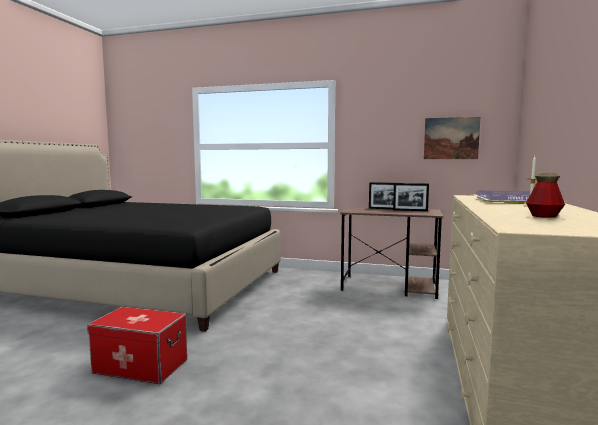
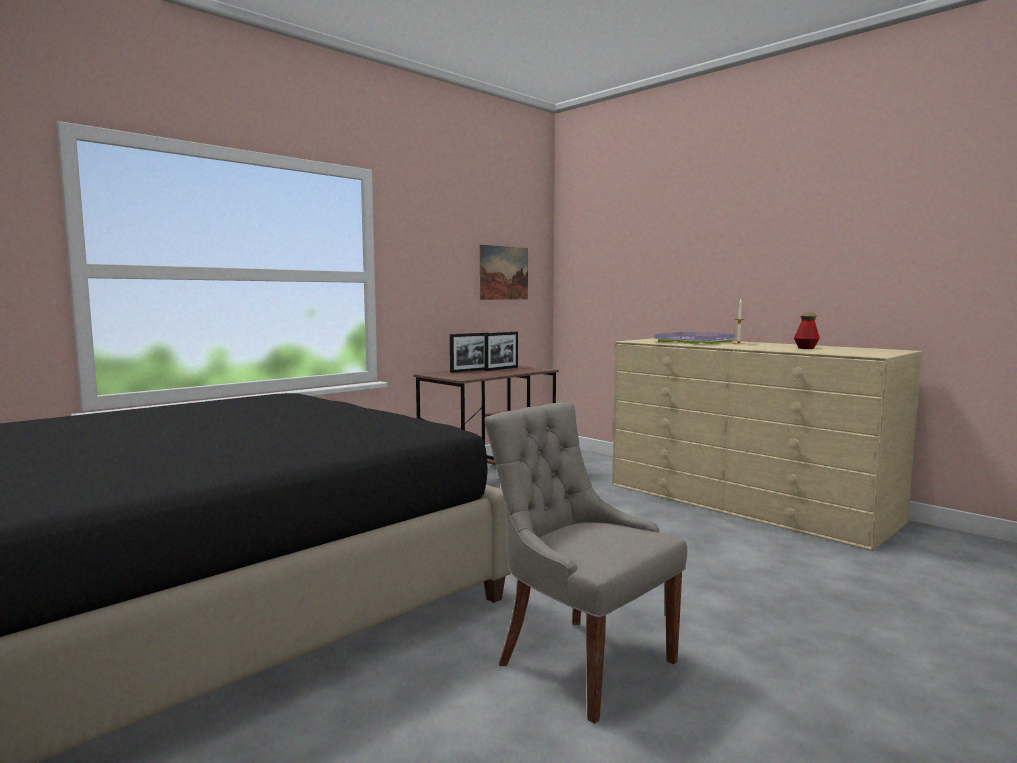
camera: 60 degrees left, 0 degrees up
storage box [87,307,187,384] -> grey chair [484,402,687,724]

